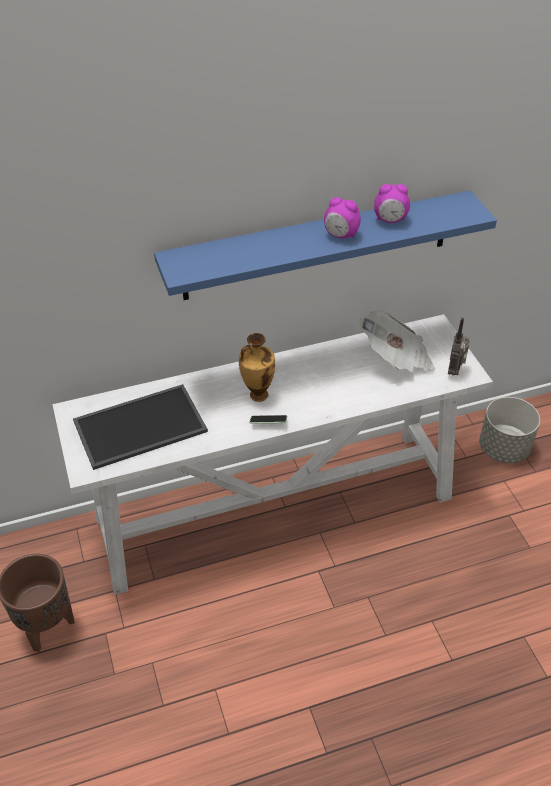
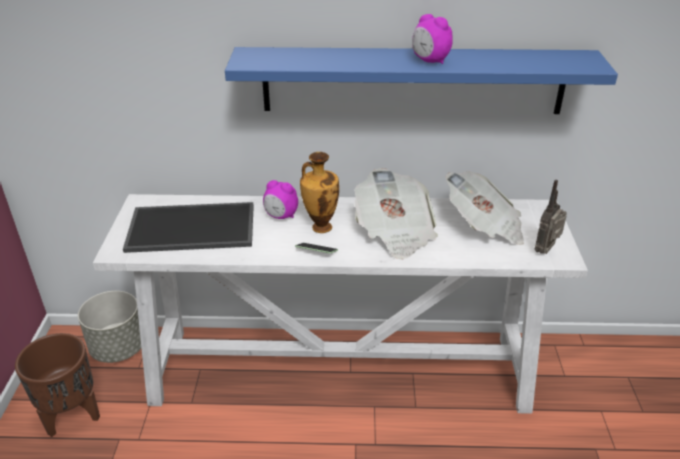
camera: 20 degrees right, 10 degrees down
alarm clock [374,184,410,223] -> alarm clock moved to [263,180,298,219]
grey planter [479,397,540,463] -> grey planter moved to [78,291,141,363]
none -> newspaper [354,168,438,260]

